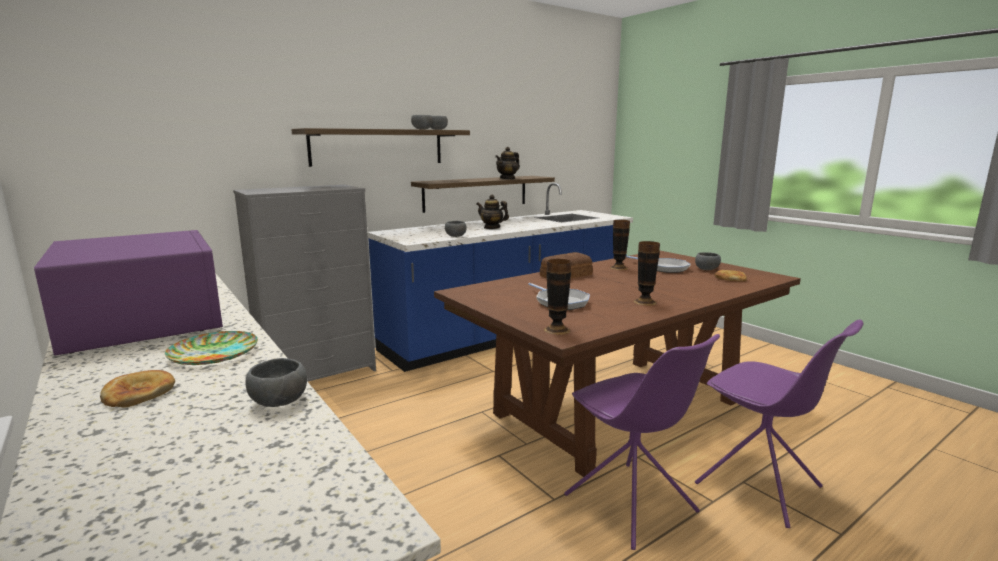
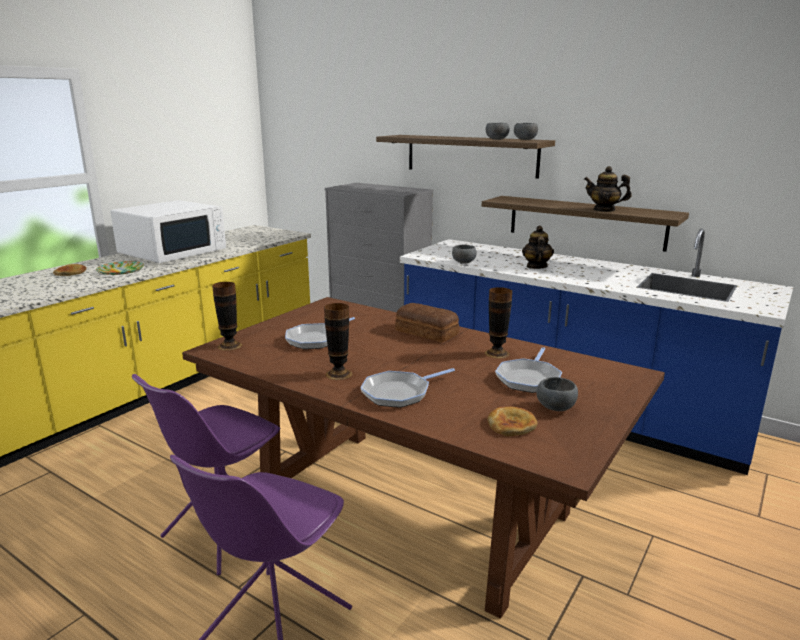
camera: 70 degrees right, 5 degrees up
purple microwave [34,230,223,356] -> white microwave [110,200,226,263]
grey bowl [246,358,307,407] -> none
none -> frying pan [361,368,455,408]

